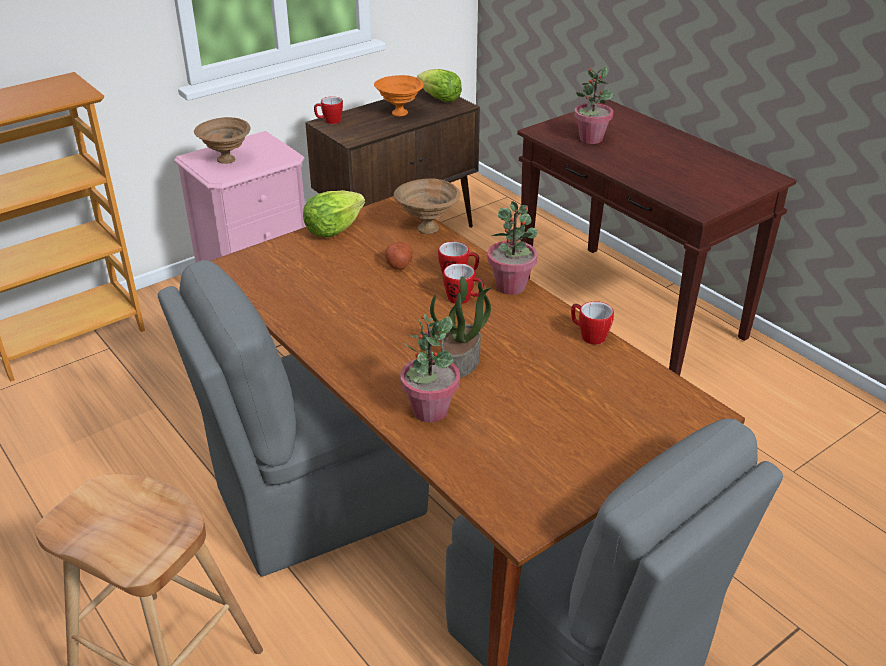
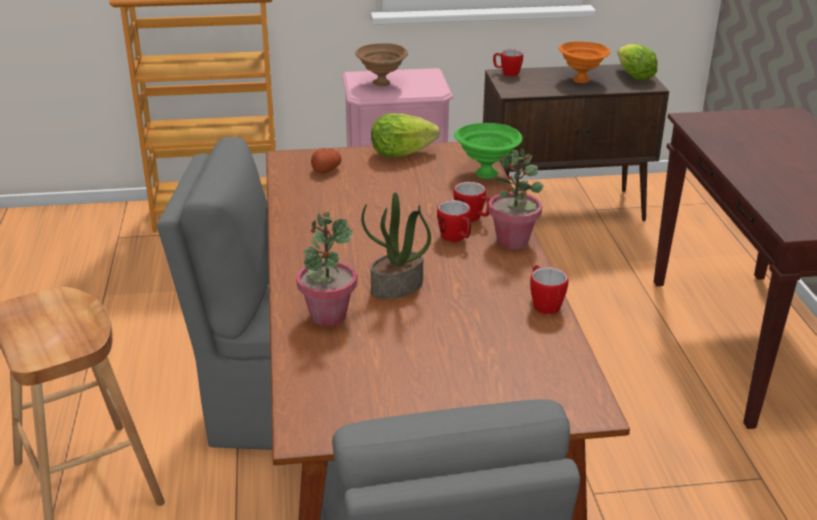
camera: 30 degrees right, 5 degrees down
potato [385,242,413,270] -> potato moved to [311,148,341,174]
brown bowl [394,178,461,234] -> green bowl [454,123,523,179]
potted plant [574,66,613,144] -> none

